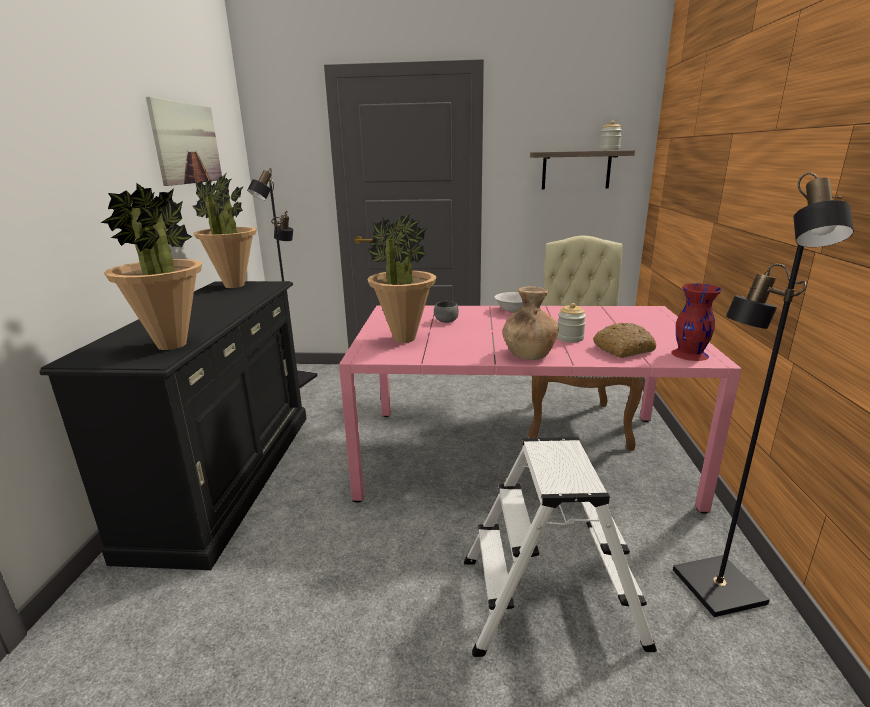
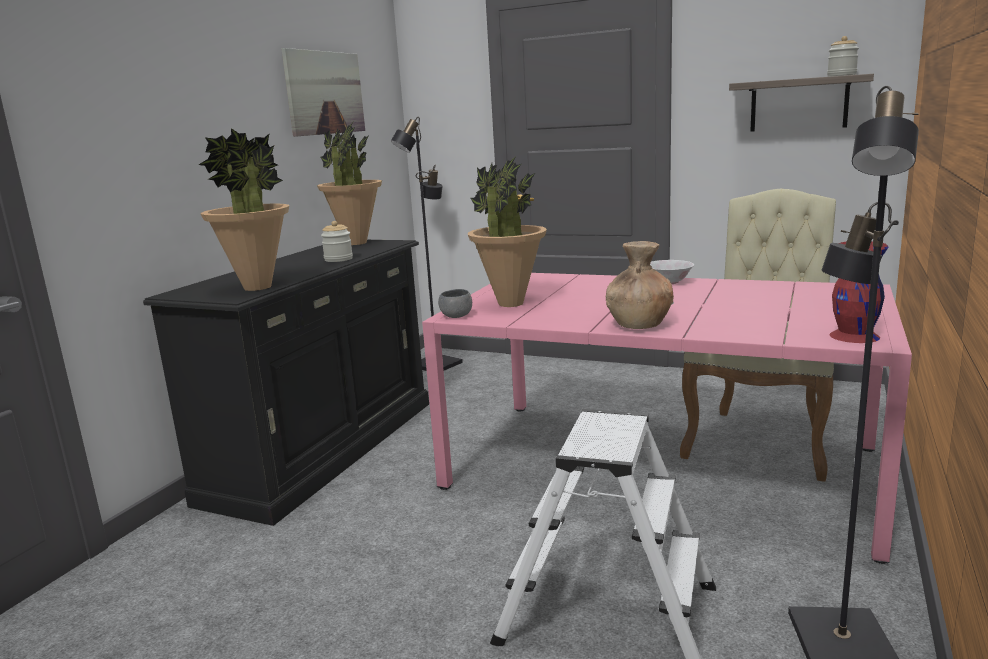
camera: 20 degrees right, 5 degrees down
grey bowl [434,301,459,323] -> grey bowl moved to [438,289,472,318]
jar [557,303,586,342] -> jar moved to [321,221,353,262]
bread [593,323,656,358] -> none

